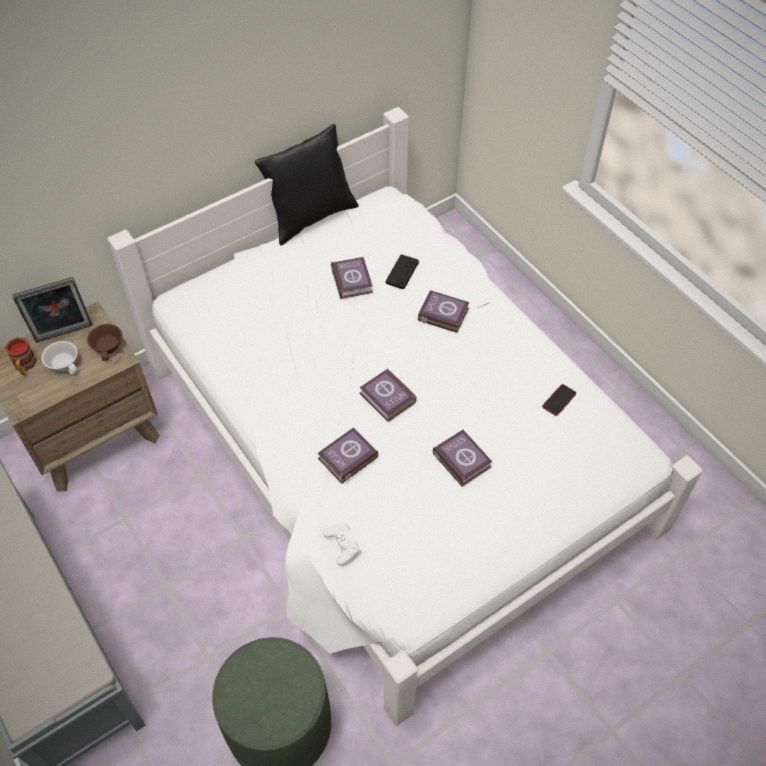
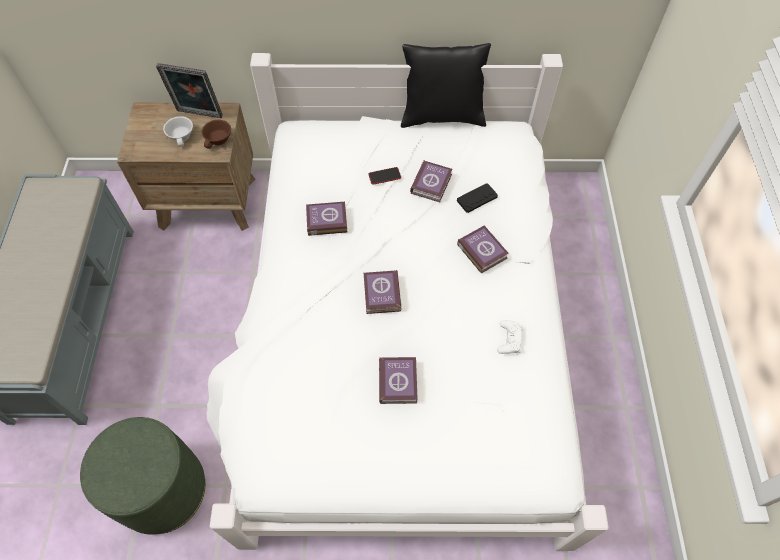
camera: 35 degrees right, 5 degrees up
mug [5,337,37,375] -> none
book [318,427,378,483] -> book moved to [306,202,347,236]
white game controller [323,523,361,565] -> white game controller moved to [497,320,523,354]
phone [542,384,576,416] -> phone moved to [368,167,401,185]

